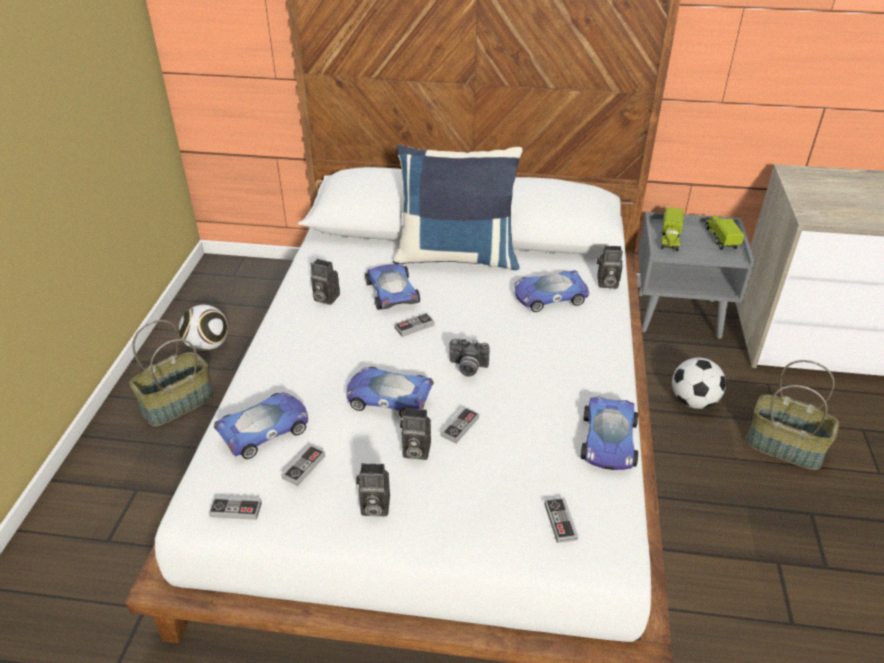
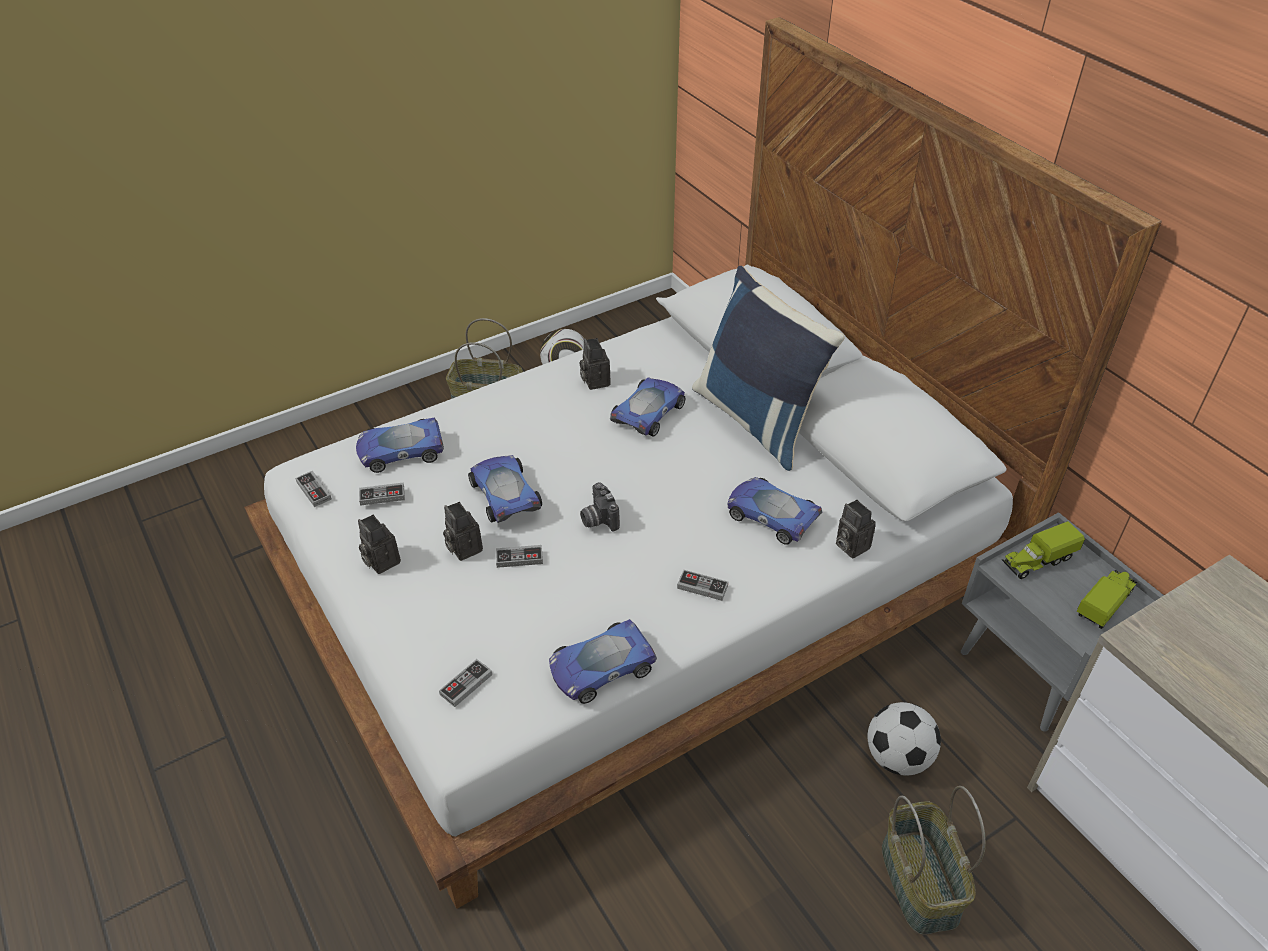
camera: 50 degrees right, 5 degrees up
toy car [214,392,308,459] -> toy car turned 150 degrees clockwise [356,418,444,473]
game controller [394,313,434,337] -> game controller moved to [677,570,728,601]

